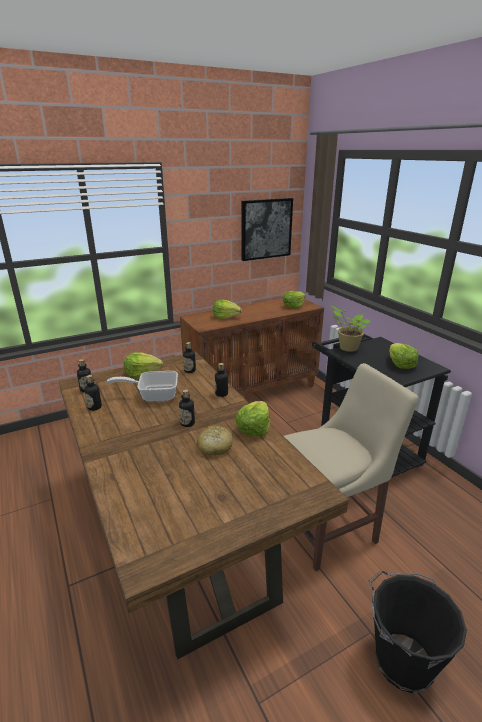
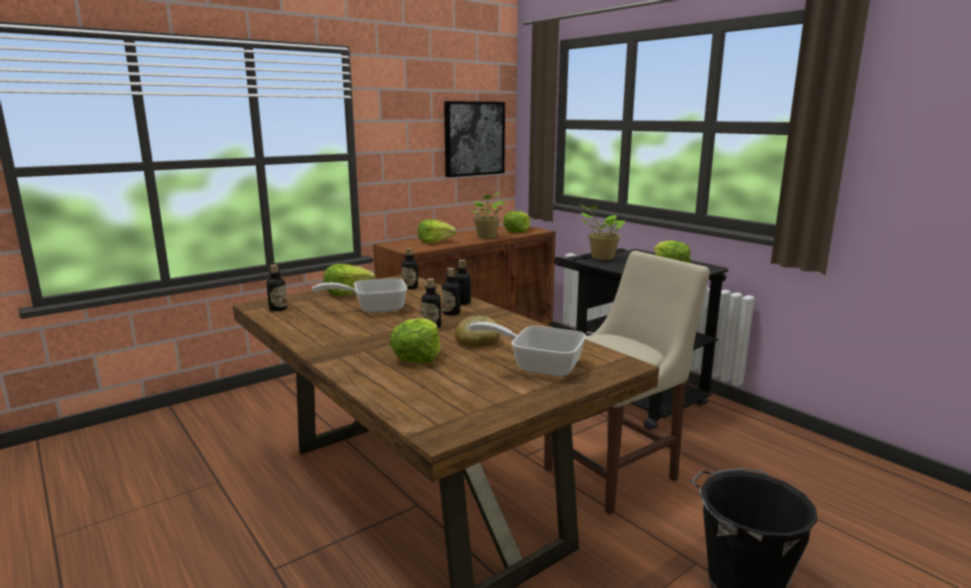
camera: 10 degrees left, 10 degrees down
bottle [84,375,102,411] -> bottle moved to [442,268,460,316]
lettuce [235,401,270,436] -> lettuce moved to [390,318,441,363]
none -> frying pan [469,322,586,377]
none -> potted plant [470,193,507,239]

